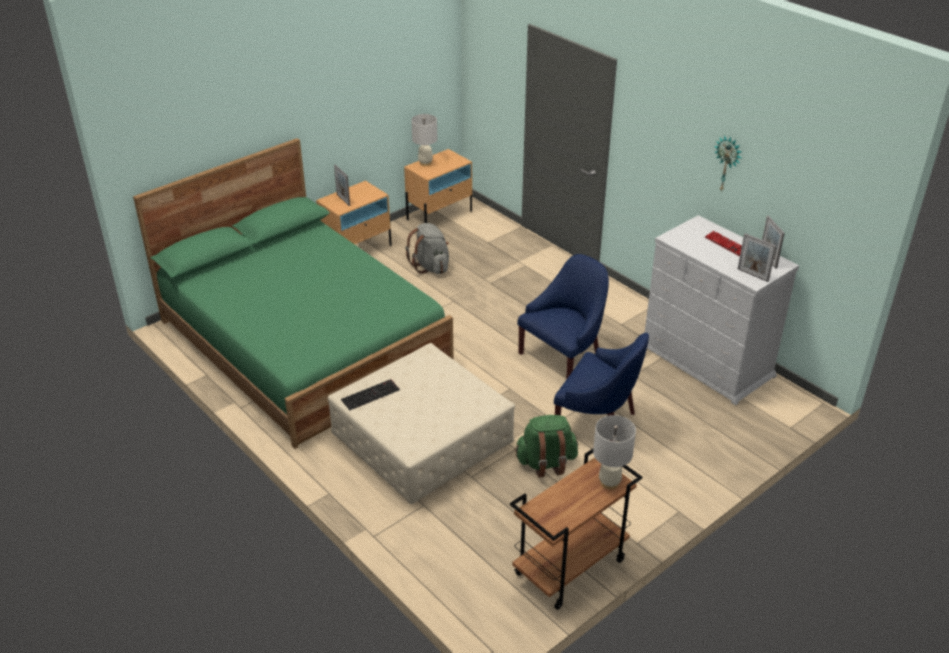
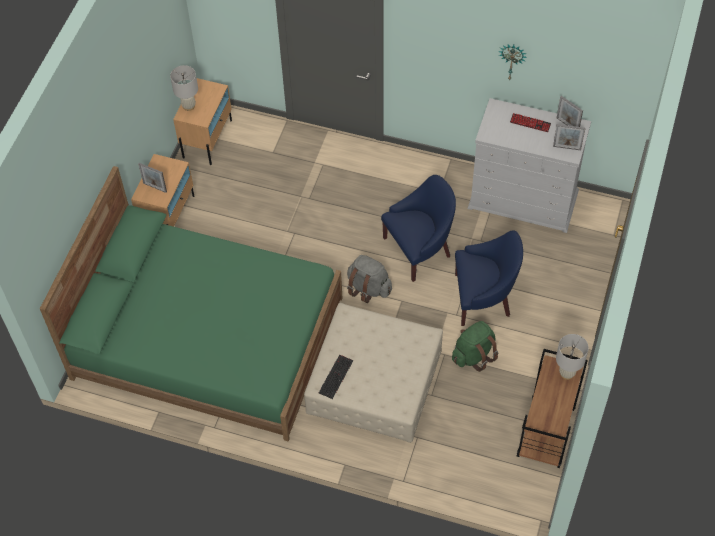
camera: 30 degrees left, 20 degrees up
grey backpack [405,223,449,274] -> grey backpack moved to [347,255,392,303]
blue armchair [517,254,609,380] -> blue armchair turned 45 degrees clockwise [381,175,456,282]

